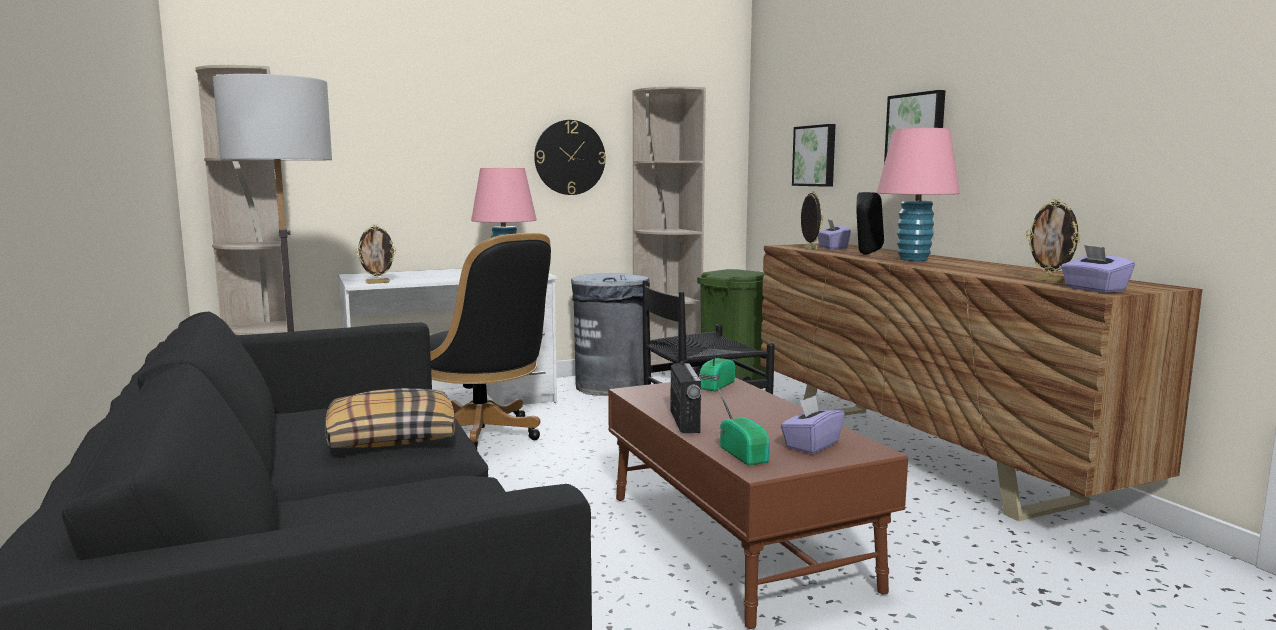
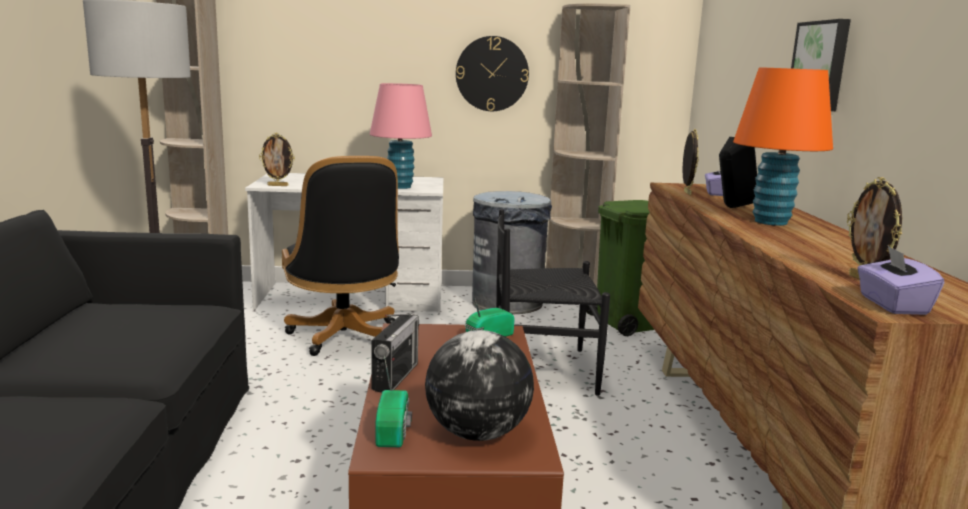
camera: 20 degrees right, 5 degrees up
pillow [325,388,456,448] -> none
purple tissue box [781,395,845,454] -> globe [425,330,534,441]
picture [792,124,836,187] -> none
pink table lamp [877,128,960,261] -> orange table lamp [733,67,833,226]

